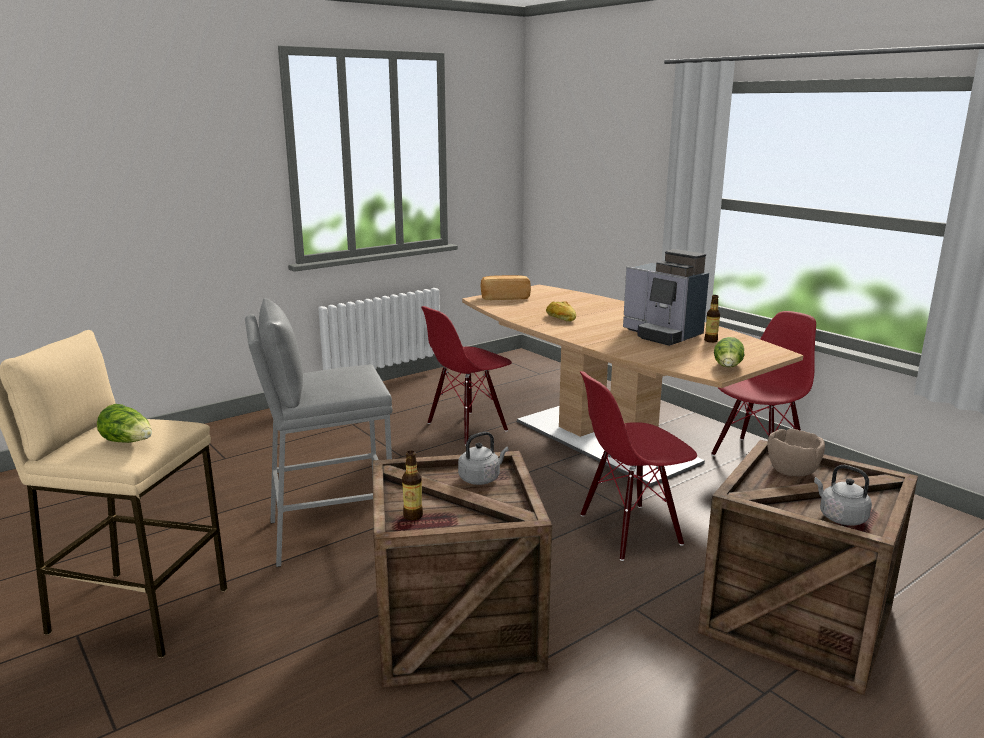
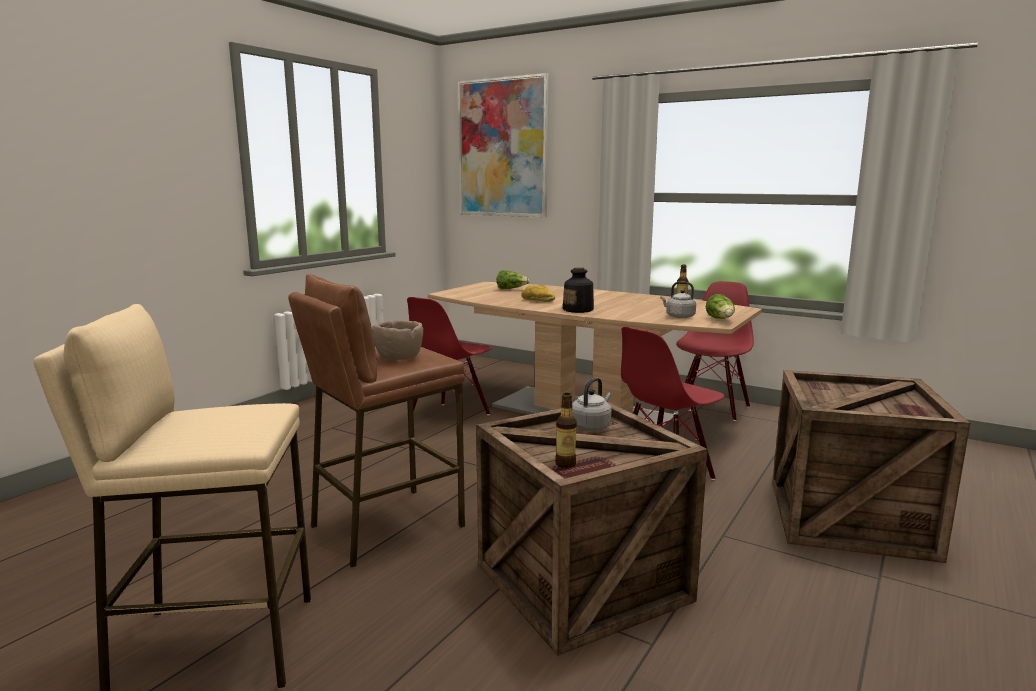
camera: 20 degrees left, 5 degrees down
lettuce [97,404,152,443] -> lettuce moved to [497,270,530,289]
grey stool [245,298,392,567] -> brown stool [288,274,465,567]
bread [481,275,531,300] -> none
coffee machine [623,249,709,346] -> none
brown bowl [767,429,825,476] -> brown bowl moved to [372,320,423,360]
grey kettle [814,465,872,526] -> grey kettle moved to [660,281,696,318]
none -> picture [458,73,548,217]
none -> bottle [563,267,594,313]

